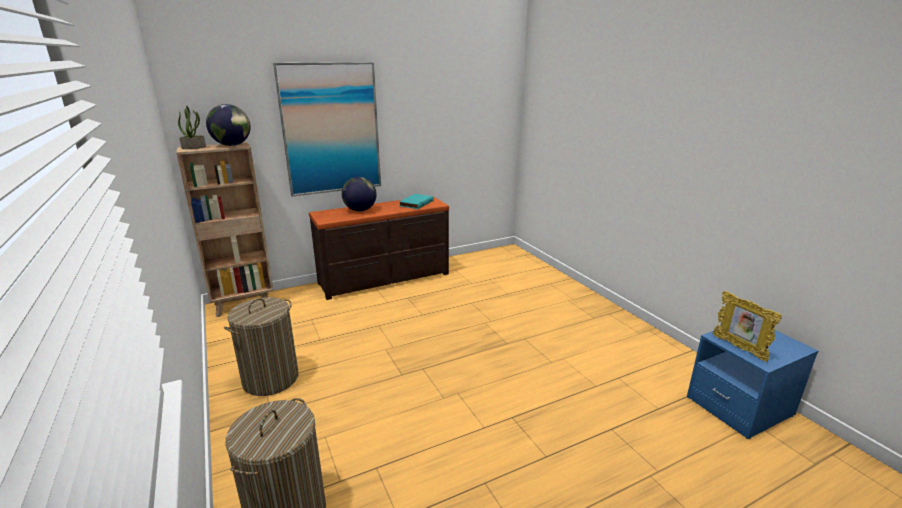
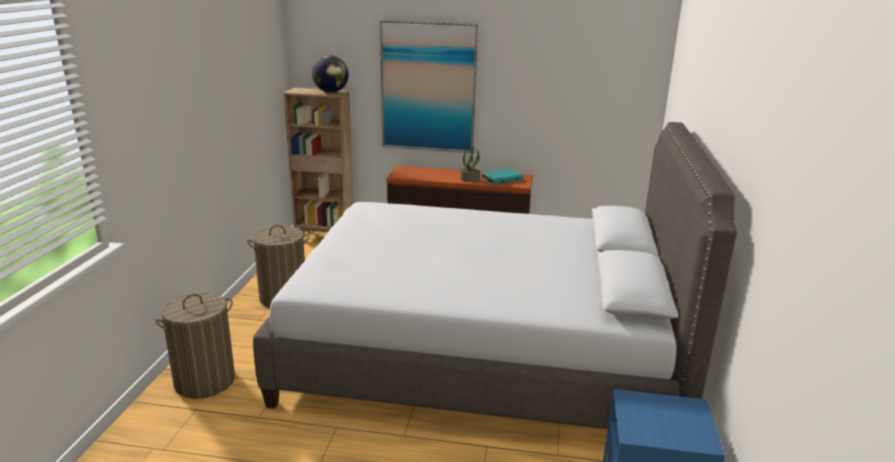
camera: 35 degrees right, 0 degrees up
potted plant [178,106,206,149] -> potted plant moved to [460,145,480,182]
globe [342,177,377,211] -> none
picture frame [713,291,782,362] -> none
none -> grey bed [253,122,737,429]

